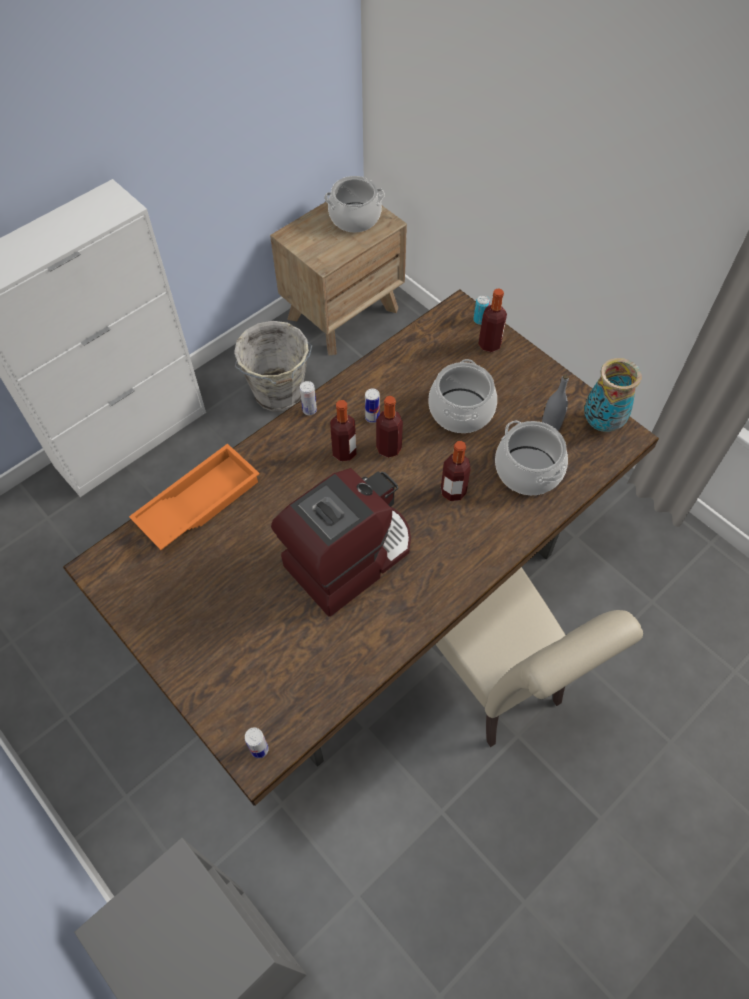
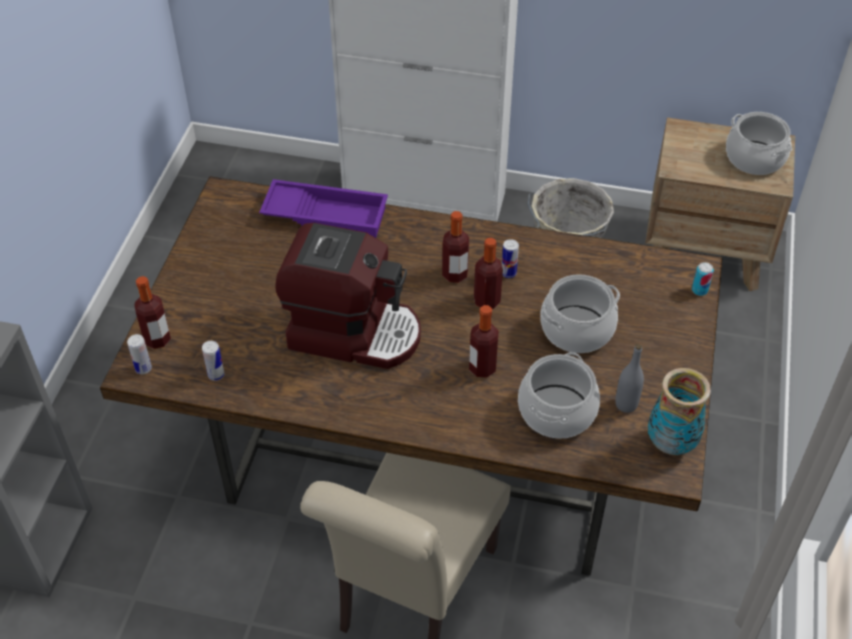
camera: 55 degrees right, 10 degrees down
orange tray [129,444,260,550] -> purple tray [259,179,388,238]
can [300,381,317,415] -> can moved to [202,341,225,381]
bottle [478,288,507,352] -> bottle moved to [134,276,171,349]

